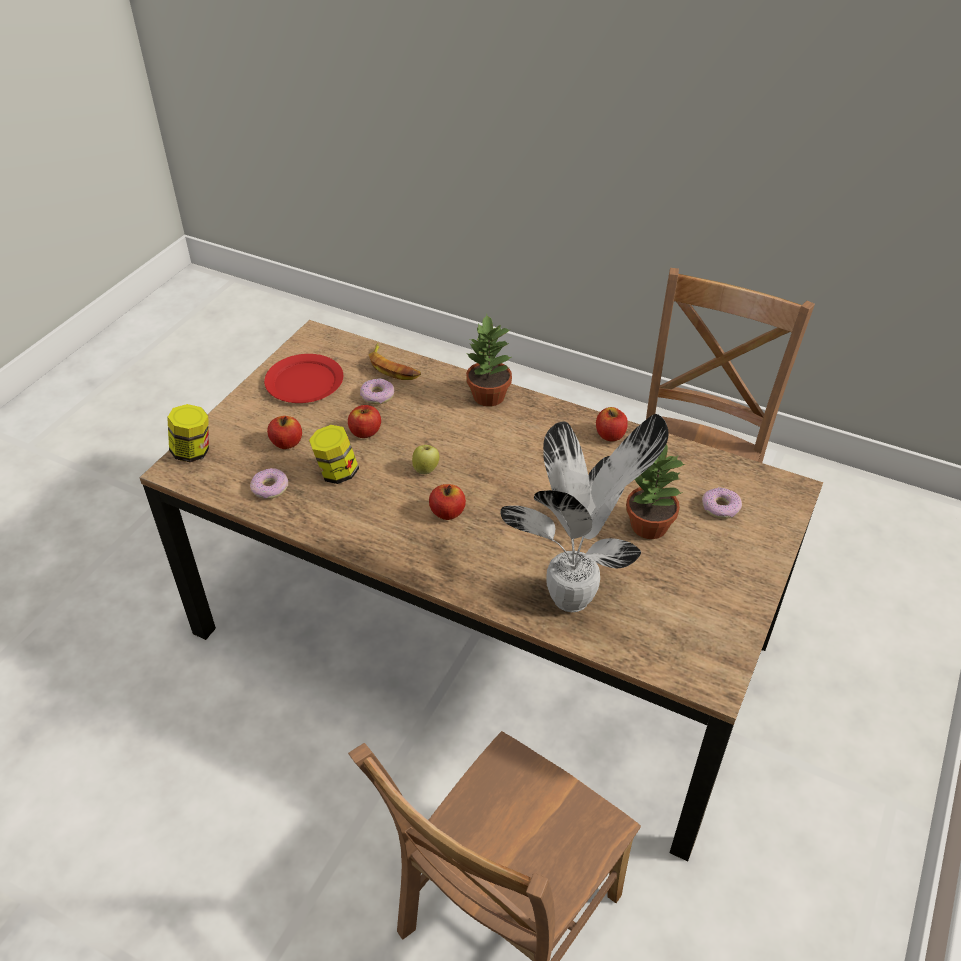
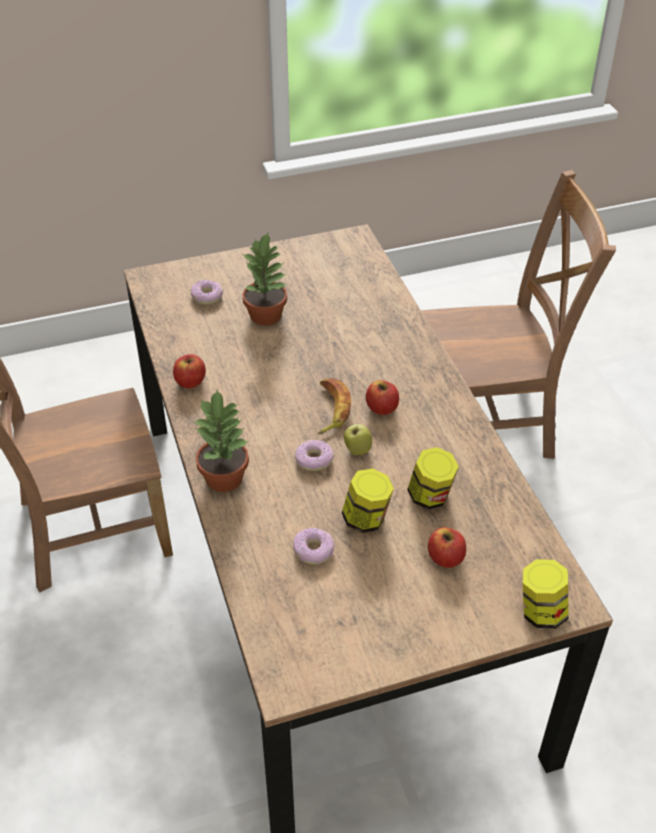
camera: 135 degrees left, 0 degrees up
donut [250,468,288,499] -> donut moved to [294,440,334,471]
red plate [264,354,343,403] -> none
apple [348,405,381,438] -> jar [342,469,394,533]
banana [369,343,421,380] -> banana moved to [317,378,351,434]
potted plant [500,414,669,612] -> none

